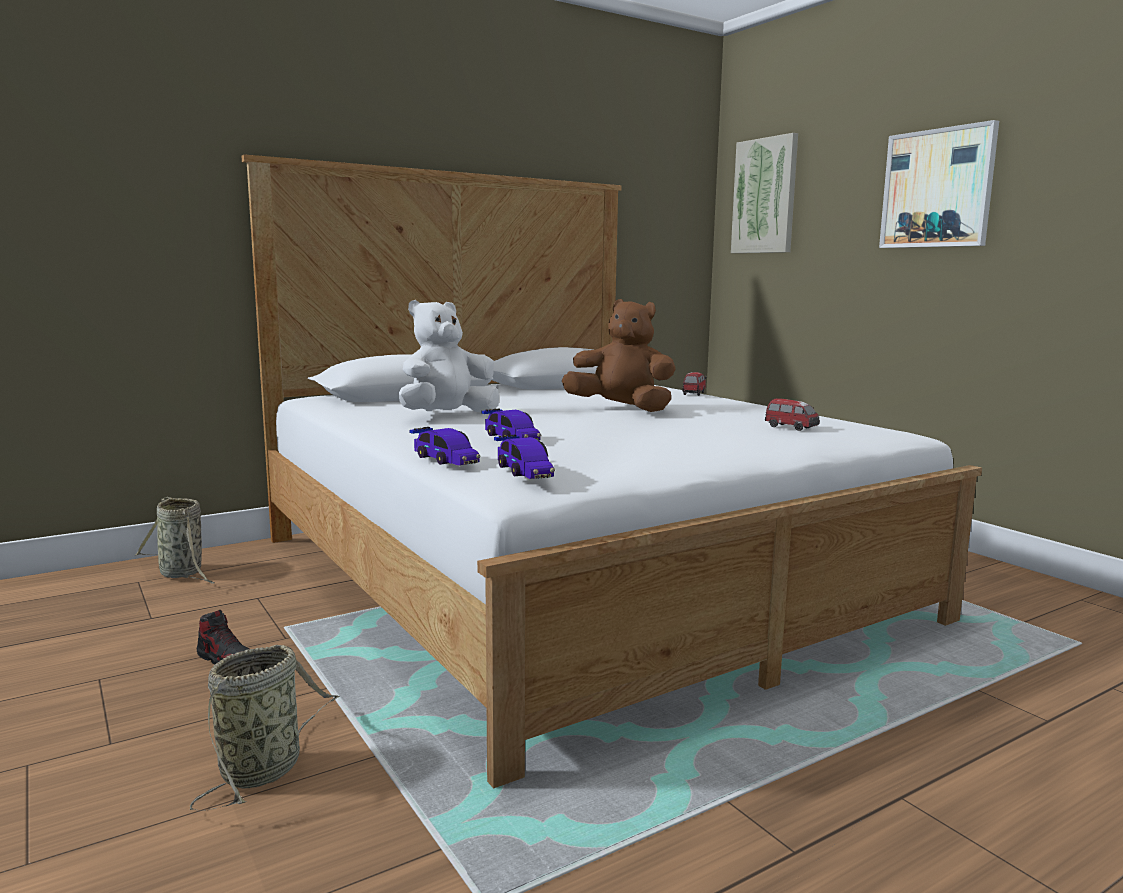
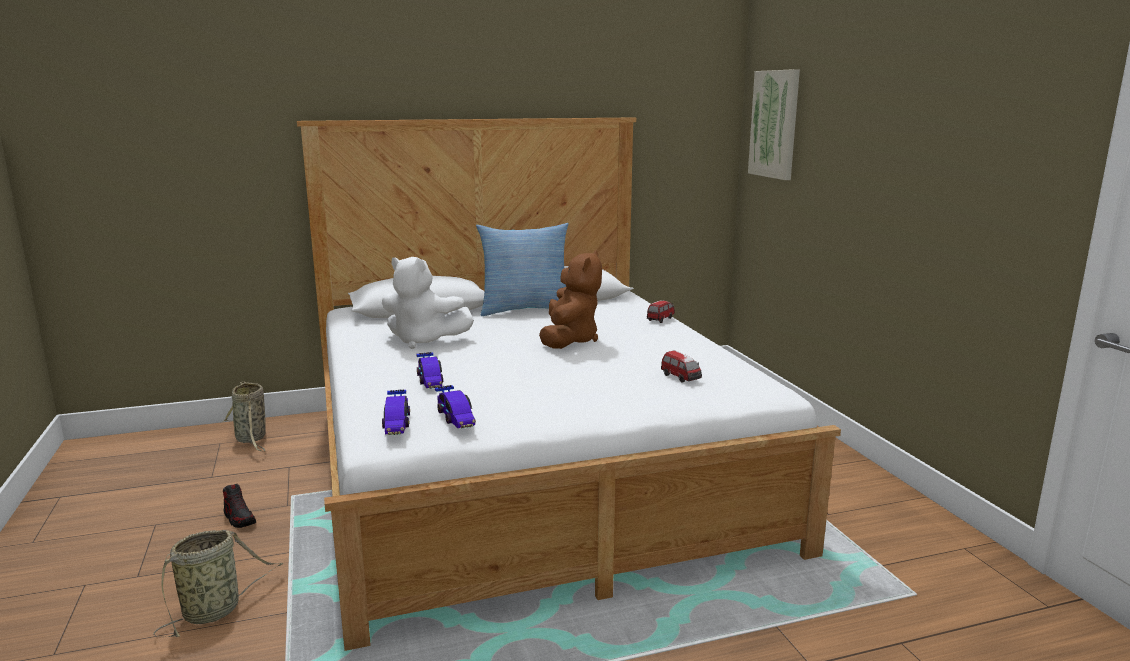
camera: 15 degrees right, 5 degrees up
white plush toy [399,300,499,412] -> white plush toy turned 135 degrees counterclockwise [382,257,474,349]
toy car [409,427,481,466] -> toy car moved to [435,385,476,429]
brown plush toy [562,299,676,412] -> brown plush toy turned 60 degrees clockwise [539,250,602,349]
picture [879,120,999,248] -> none
none -> pillow [476,223,569,316]

